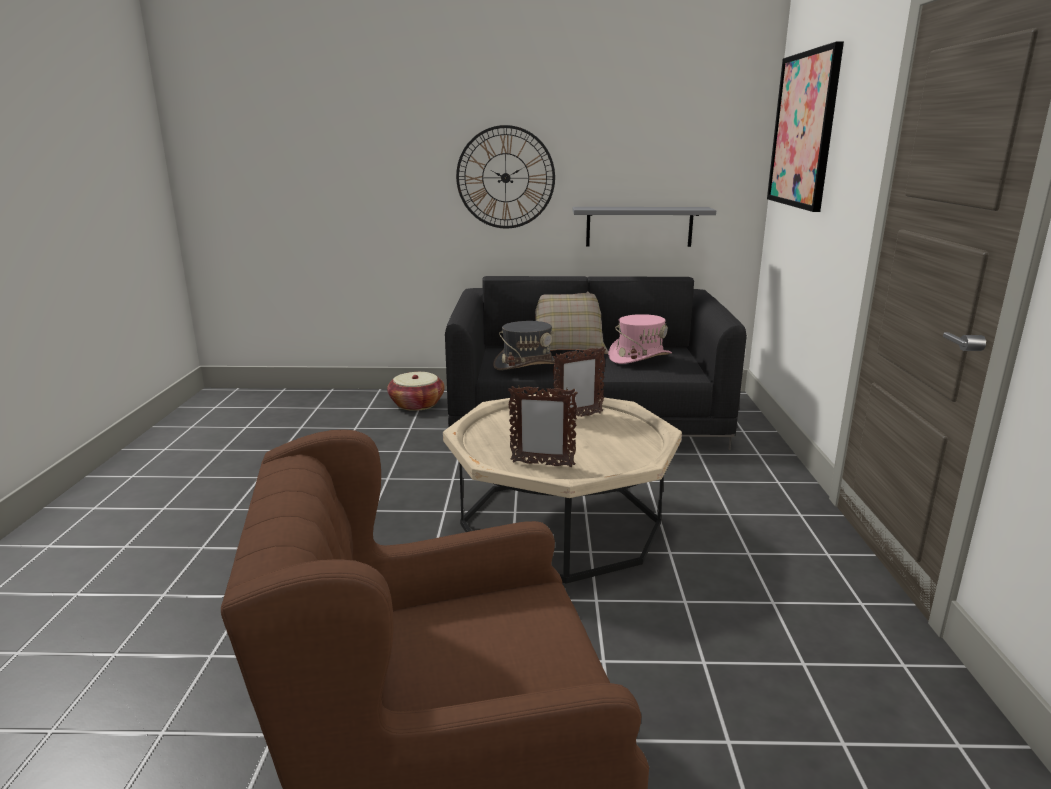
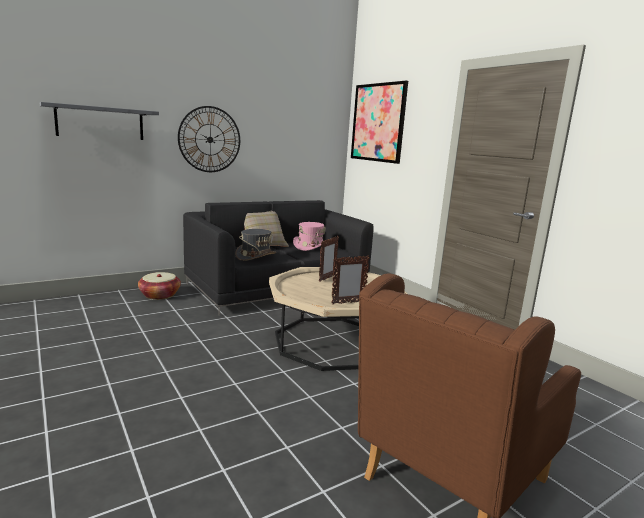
camera: 35 degrees left, 5 degrees down
grey shelf [572,207,716,247] -> grey shelf moved to [40,102,159,140]

